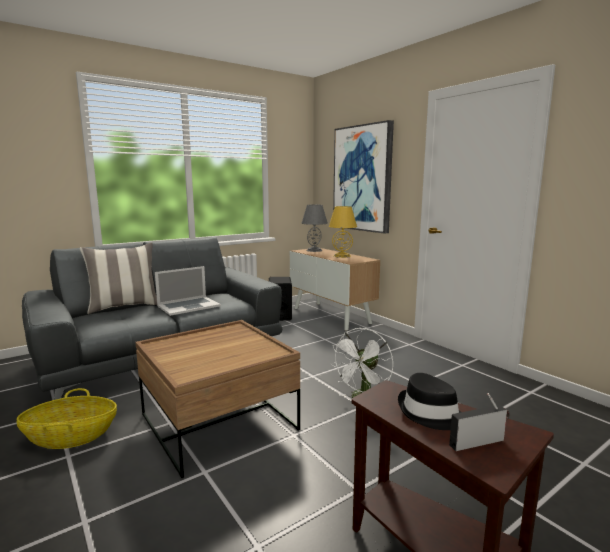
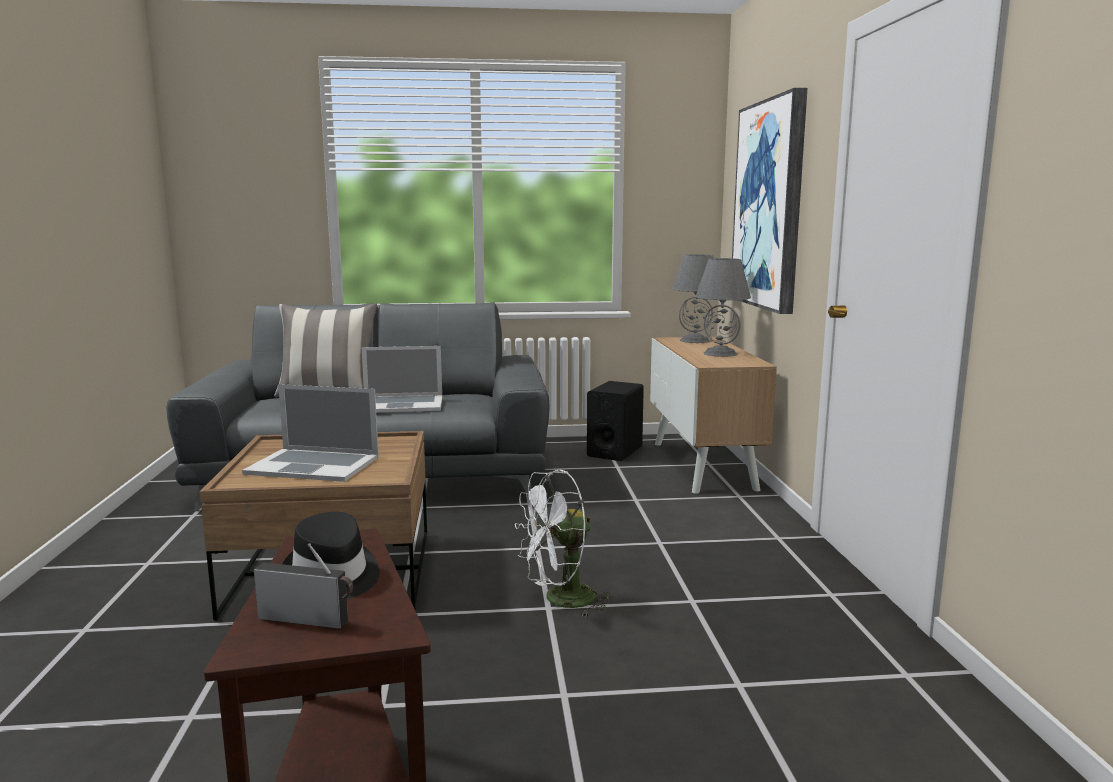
camera: 30 degrees right, 0 degrees up
basket [17,388,117,449] -> none
yellow table lamp [329,206,357,258] -> grey table lamp [696,258,751,357]
none -> laptop [242,384,379,482]

